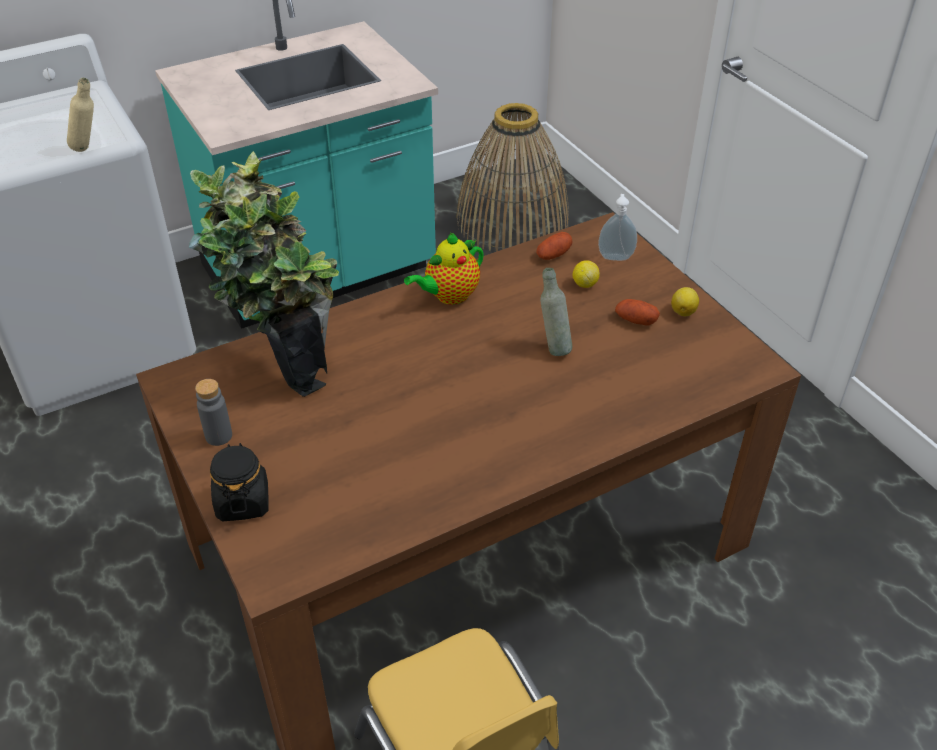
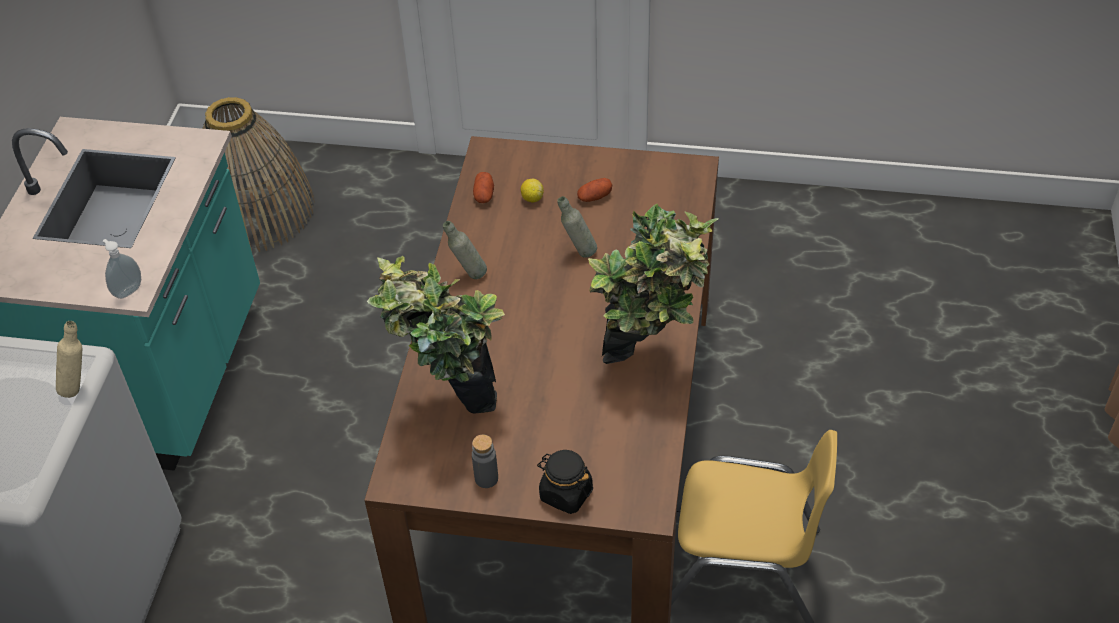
camera: 50 degrees left, 5 degrees up
teapot [404,233,484,305] -> grey bottle [443,221,487,279]
soap dispenser [598,194,637,261] -> soap dispenser moved to [103,239,141,299]
lemon [671,287,699,316] -> none
none -> potted plant [588,204,718,364]

